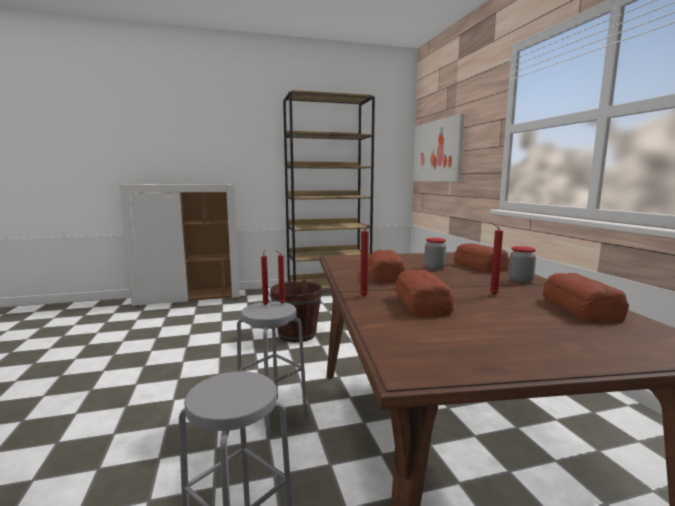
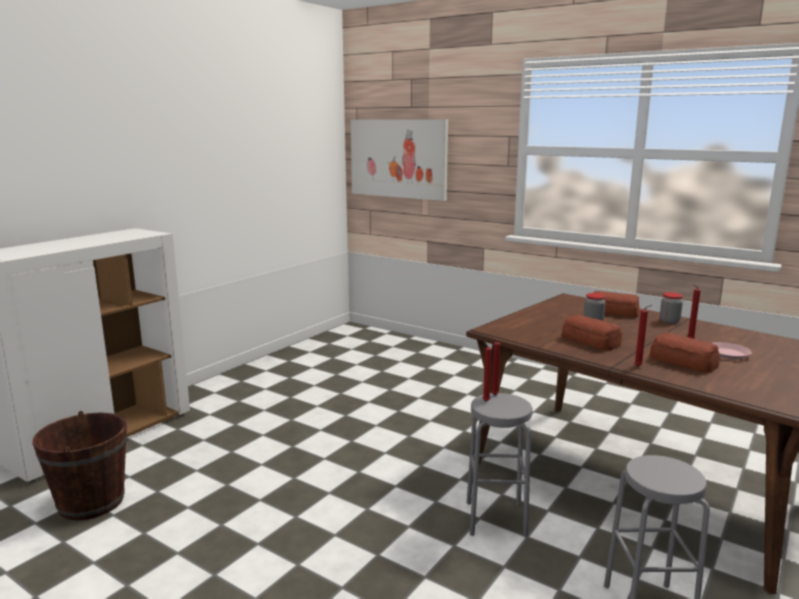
camera: 40 degrees left, 5 degrees up
brown bucket [270,279,322,342] -> brown bucket moved to [32,411,127,520]
brown bookcase [283,90,375,289] -> none
bread [542,273,629,323] -> none
none -> pink plate [713,342,752,359]

